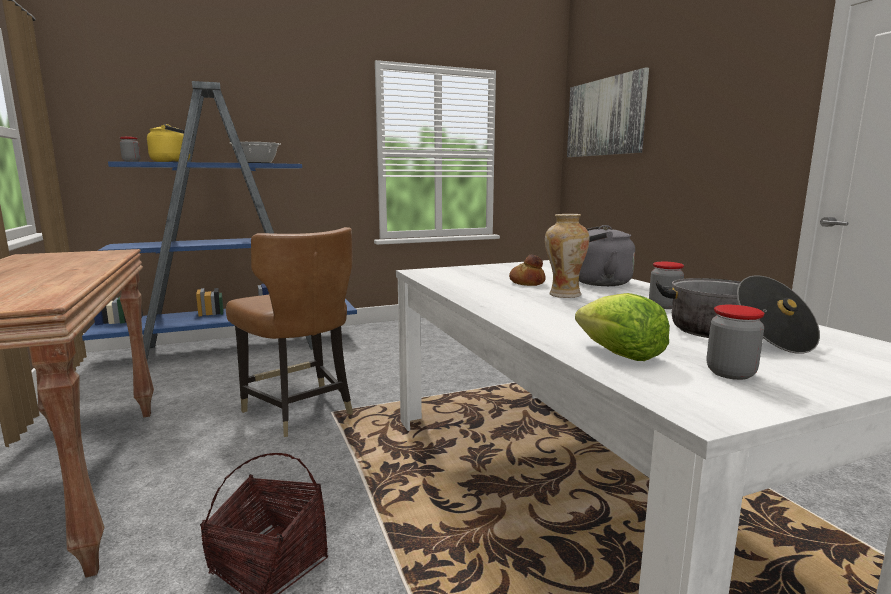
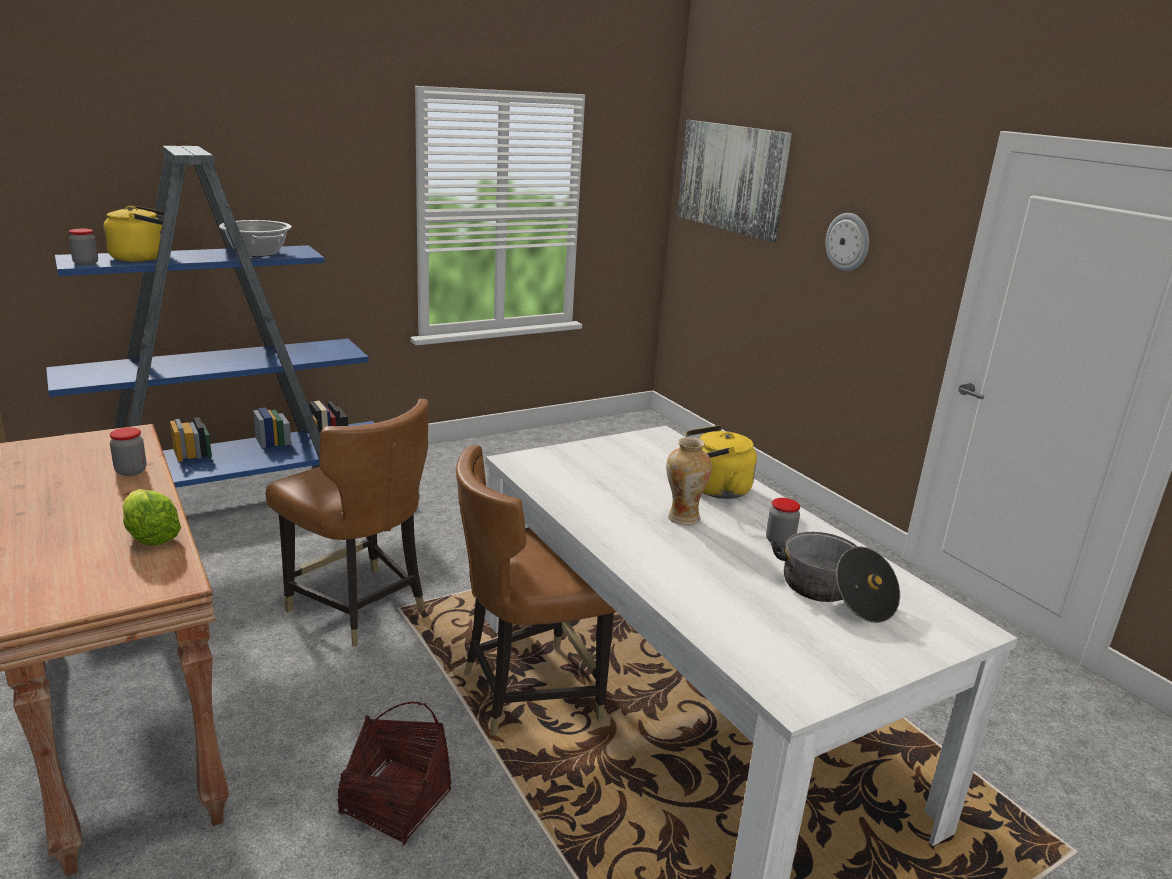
camera: 10 degrees left, 10 degrees up
bread [509,255,545,286] -> none
lettuce [575,293,670,361] -> lettuce moved to [122,489,181,546]
grey kettle [579,225,635,286] -> yellow kettle [686,425,757,499]
jar [707,305,764,380] -> jar moved to [109,427,146,476]
none -> brown chair [456,445,616,736]
none -> wall clock [825,213,869,271]

